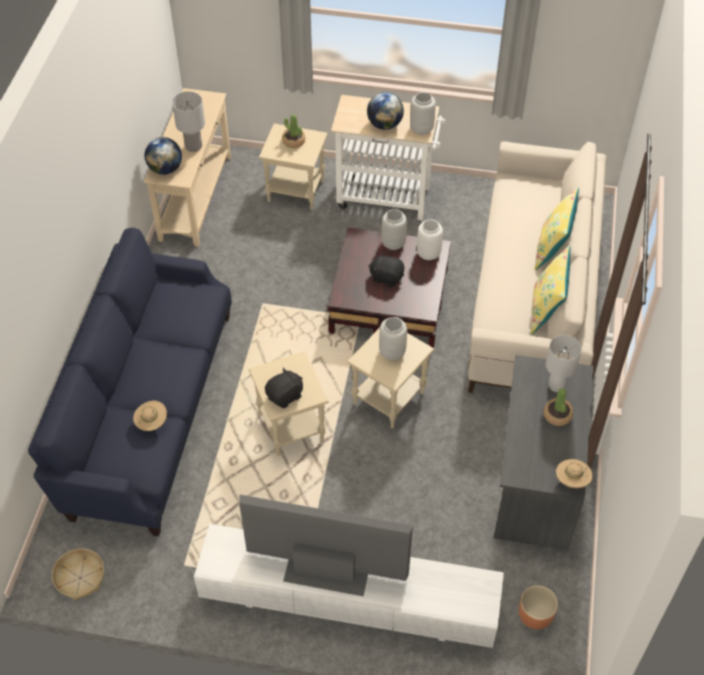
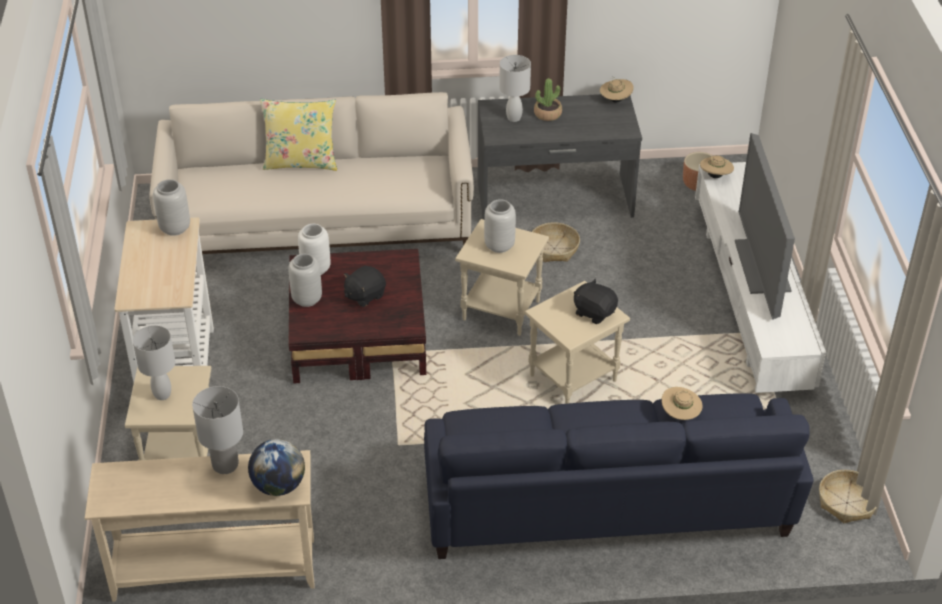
camera: 105 degrees left, 10 degrees down
potted plant [282,114,305,148] -> white table lamp [133,325,175,400]
globe [367,92,404,130] -> none
black plush toy [368,252,404,287] -> black plush toy turned 45 degrees clockwise [344,266,386,307]
yellow pillow [531,245,570,334] -> none
none -> basket [532,222,580,262]
none -> beige hat [700,155,734,178]

